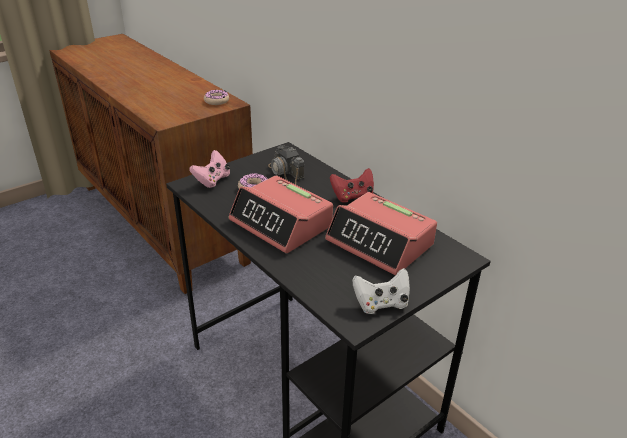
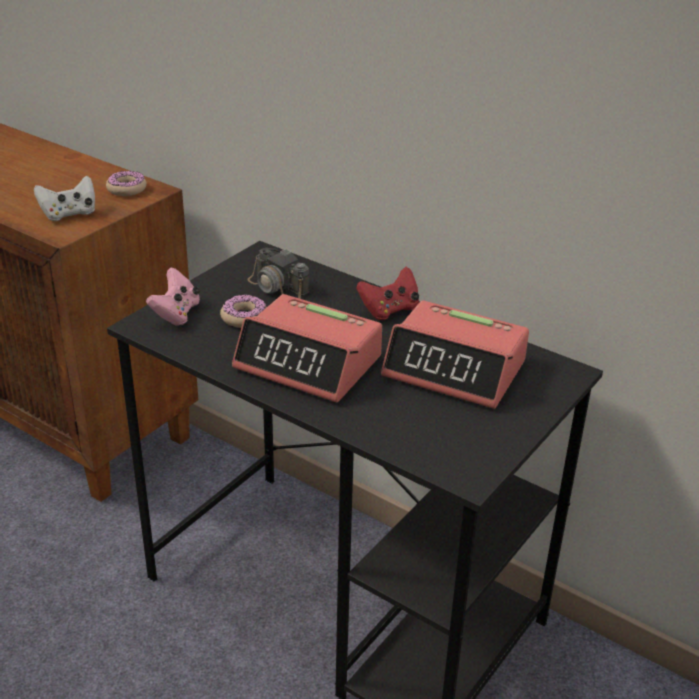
camera: 15 degrees left, 0 degrees up
white game controller [352,268,410,314] -> white game controller moved to [34,176,95,221]

